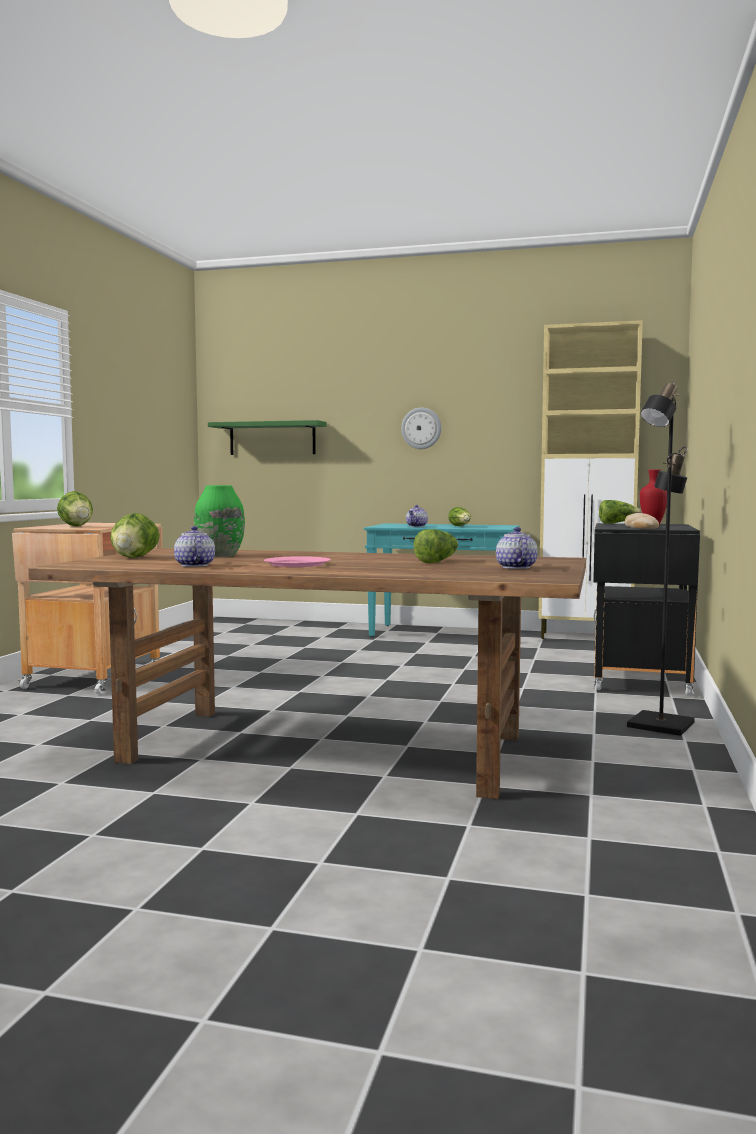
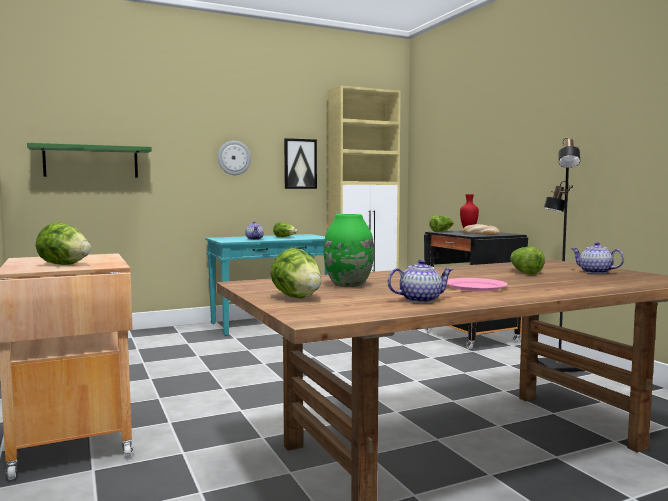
camera: 40 degrees left, 0 degrees up
teapot [174,526,215,567] -> teapot turned 135 degrees clockwise [388,259,453,303]
none -> picture [284,138,317,189]

